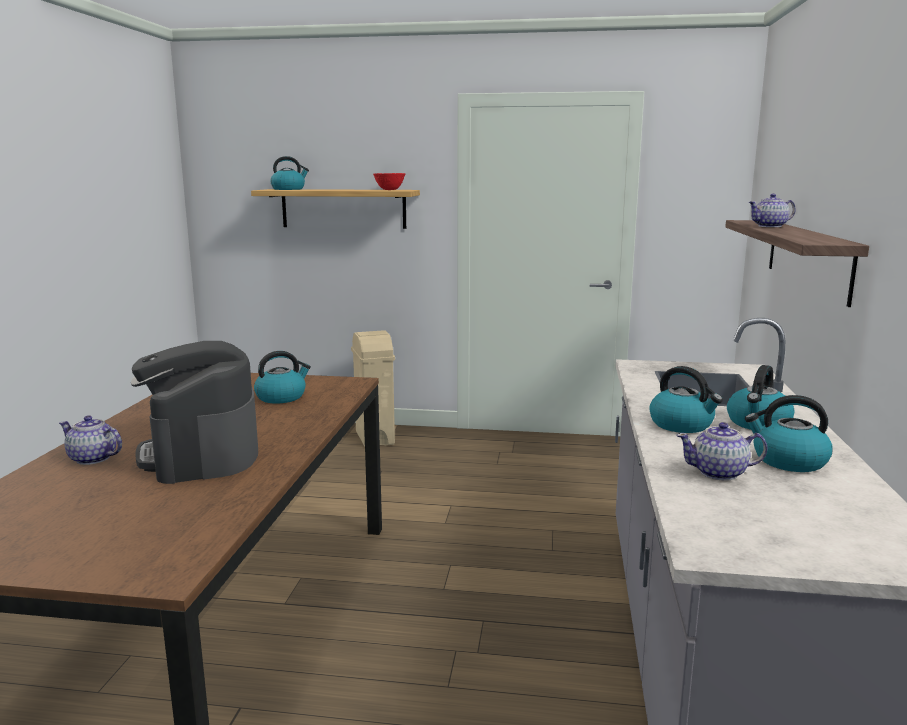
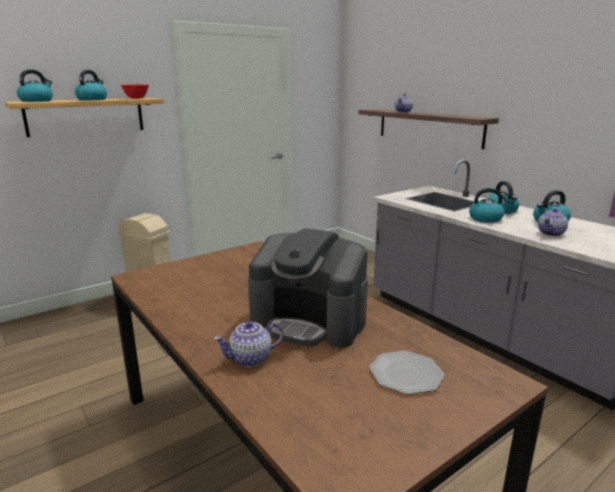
camera: 45 degrees left, 5 degrees up
kettle [254,351,311,404] -> kettle moved to [75,70,107,100]
none -> plate [369,351,445,395]

